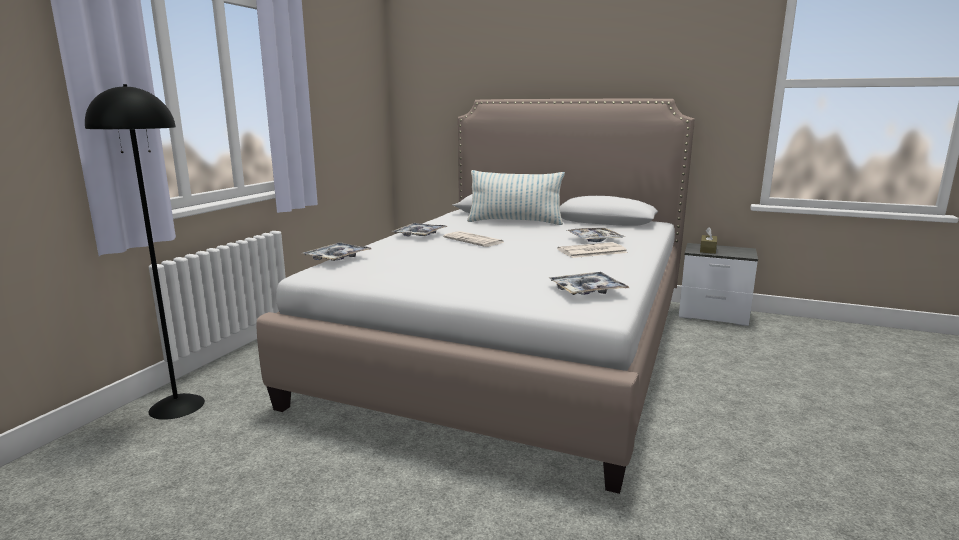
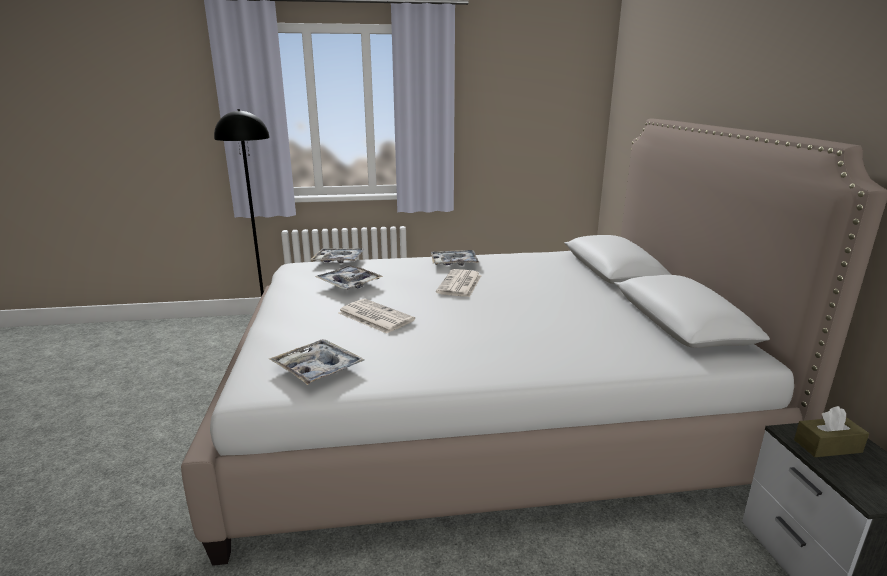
camera: 60 degrees right, 5 degrees up
pillow [467,170,565,225] -> none
newspaper [557,242,628,258] -> newspaper moved to [338,299,415,334]
tray [566,228,625,242] -> tray moved to [315,265,383,290]

